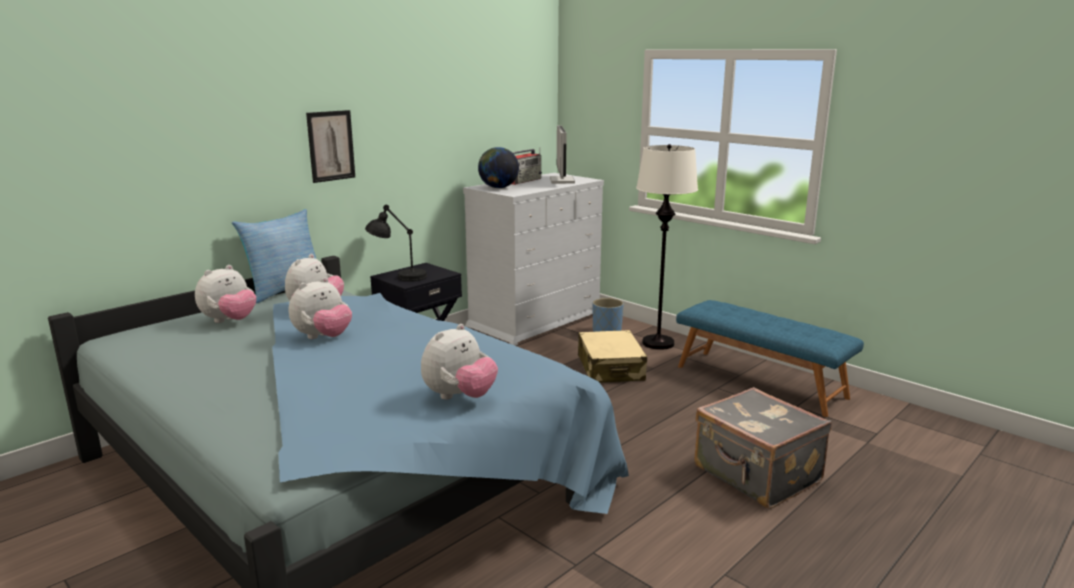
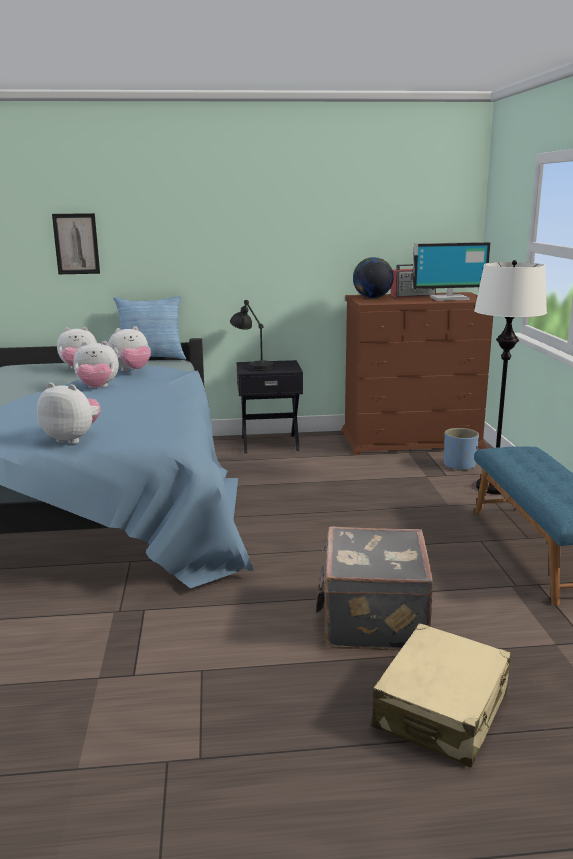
camera: 40 degrees right, 0 degrees up
picture [306,110,355,183] -> picture moved to [52,213,100,274]
plush toy [421,324,498,400] -> plush toy turned 150 degrees counterclockwise [37,383,101,444]
white dresser [463,173,604,346] -> brown dresser [341,292,493,455]
monitor [550,126,575,184] -> monitor turned 45 degrees clockwise [412,242,491,301]
beige suitcase [578,330,647,383] -> beige suitcase moved to [372,623,511,768]

